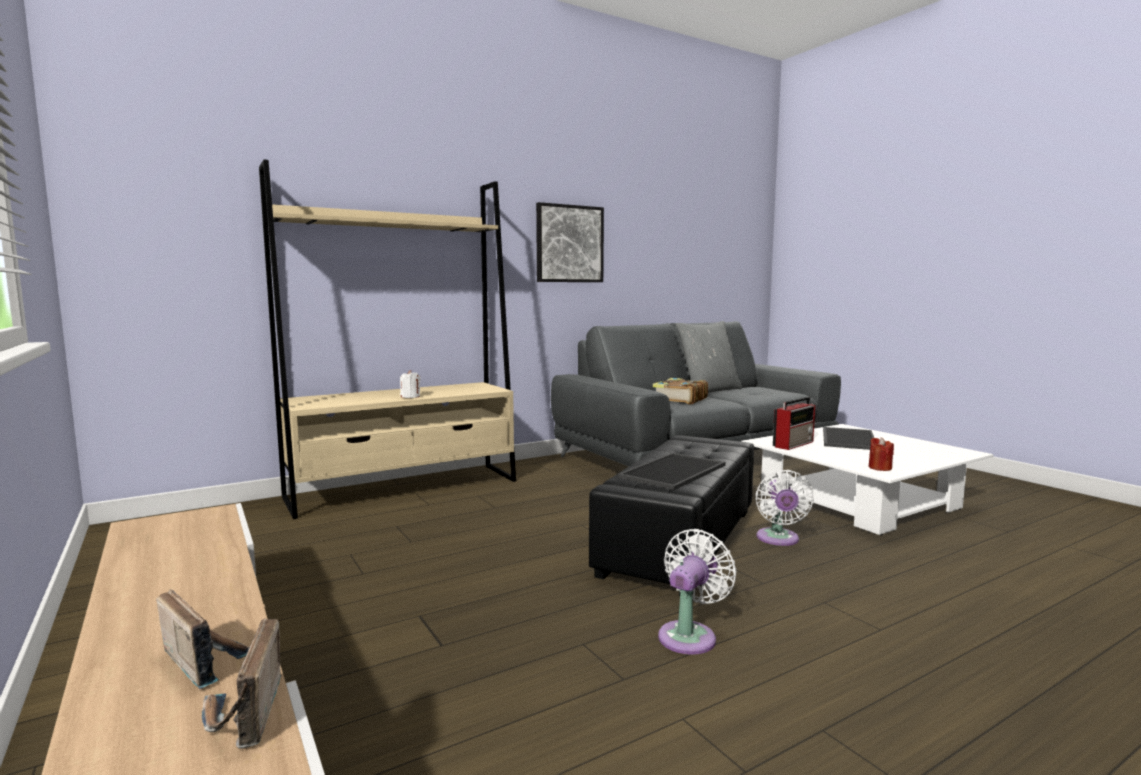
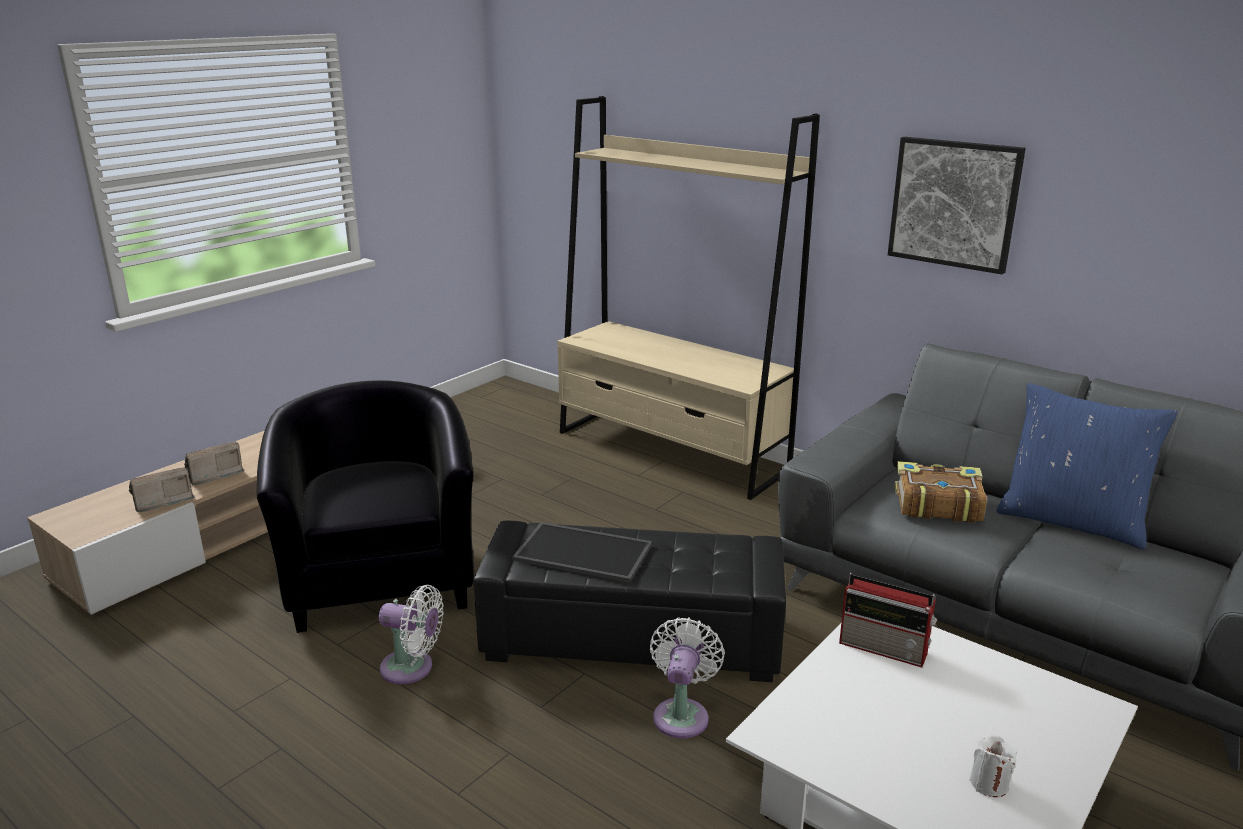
camera: 70 degrees right, 15 degrees up
radio [156,589,250,689] -> radio turned 150 degrees counterclockwise [184,442,245,485]
white candle [400,370,420,398] -> white candle moved to [970,735,1017,797]
grey pillow [676,321,742,393] -> blue pillow [996,383,1178,550]
white fan [755,470,814,546] -> white fan turned 120 degrees clockwise [650,617,725,738]
tray [823,427,874,450] -> none
red candle [869,437,894,471] -> none
none -> black armchair [256,380,474,633]

